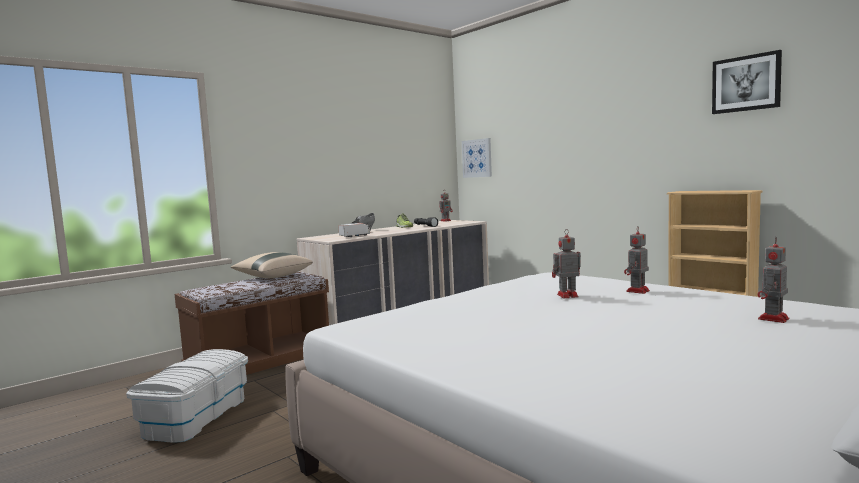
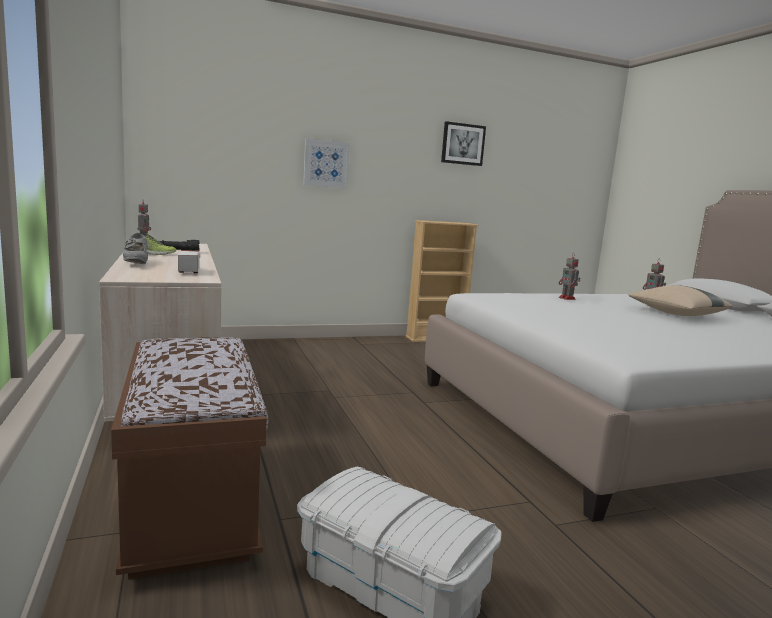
camera: 70 degrees left, 5 degrees up
beige pillow [231,252,313,278] -> beige pillow moved to [629,285,732,316]
picture [462,138,492,178] -> picture moved to [303,138,350,189]
toy robot [552,231,581,298] -> none

